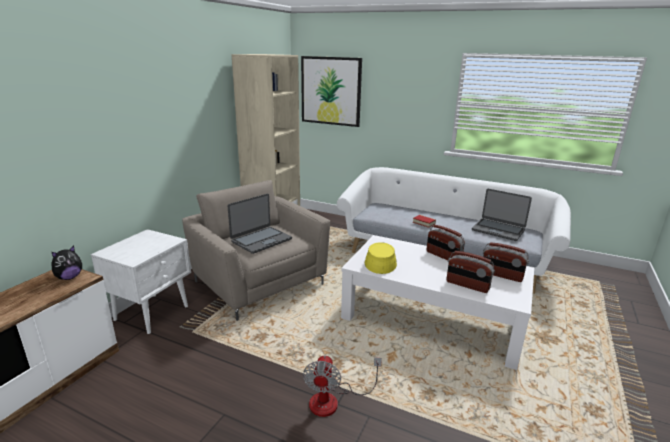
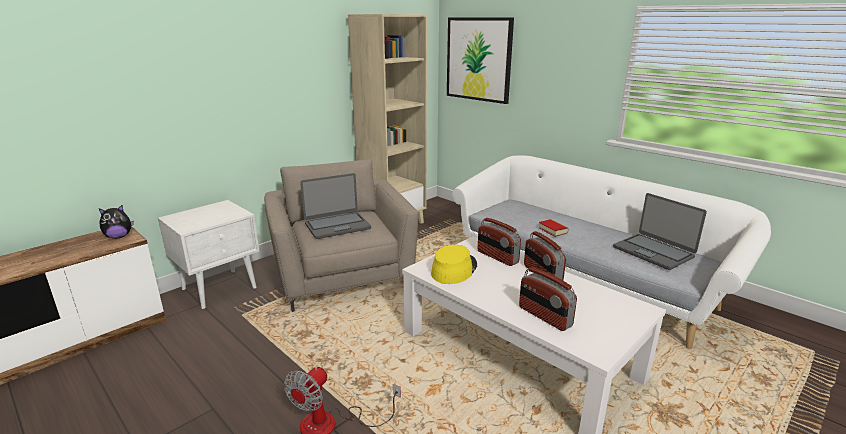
camera: 20 degrees right, 0 degrees up
radio [483,242,529,282] -> radio moved to [478,218,521,266]

